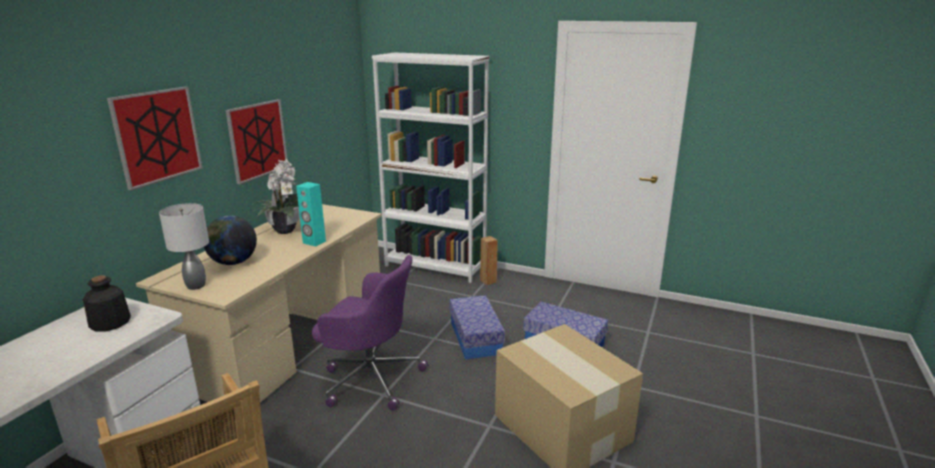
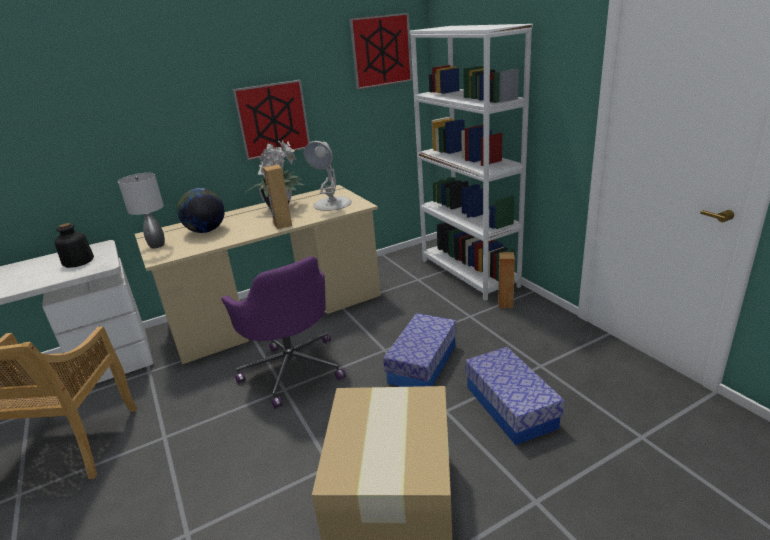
camera: 40 degrees right, 5 degrees up
picture [107,87,203,190] -> picture moved to [349,13,413,89]
turquoise speaker [296,182,326,247] -> brown speaker [263,165,292,229]
none -> white table lamp [304,141,351,211]

